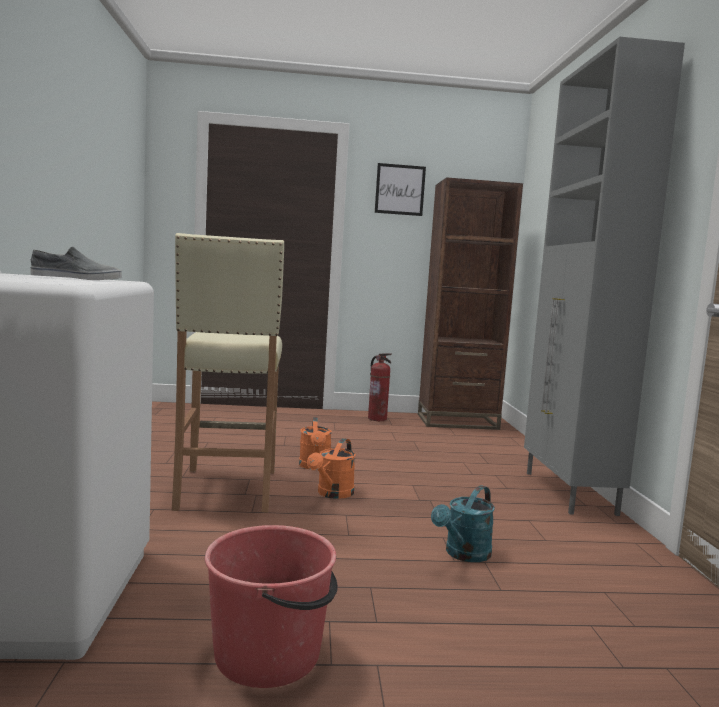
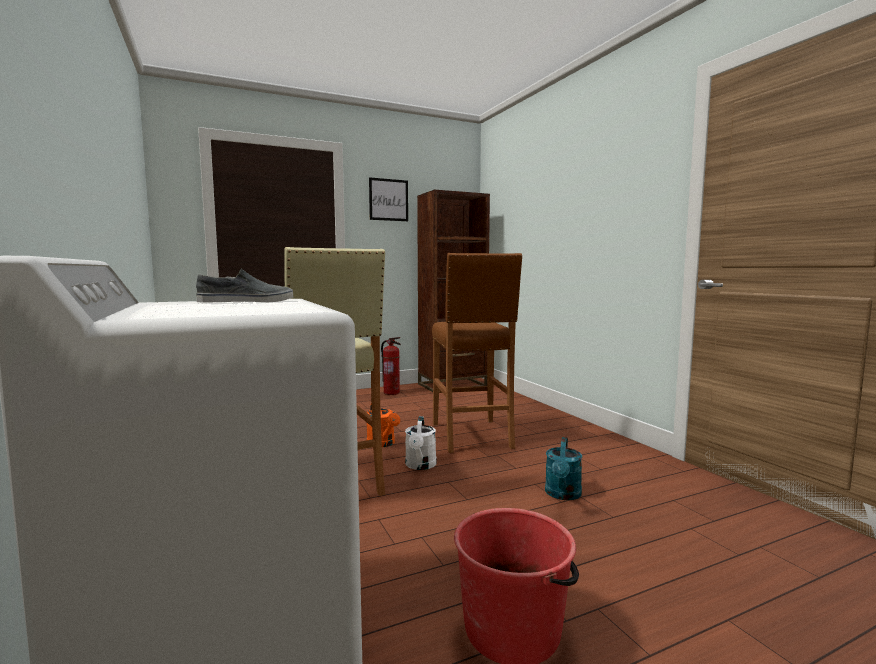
camera: 20 degrees left, 0 degrees up
orange watering can [307,438,356,499] -> white watering can [405,416,437,470]
grey cabinet [524,37,685,516] -> none
none -> brown stool [432,253,522,453]

